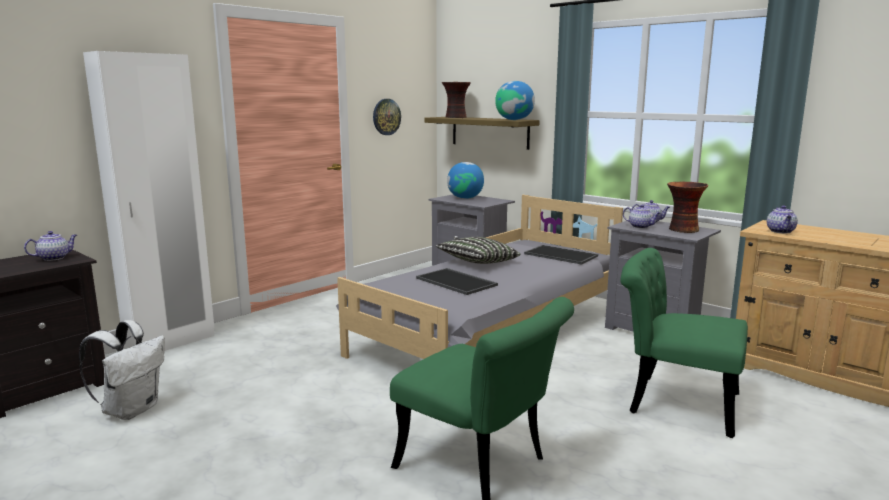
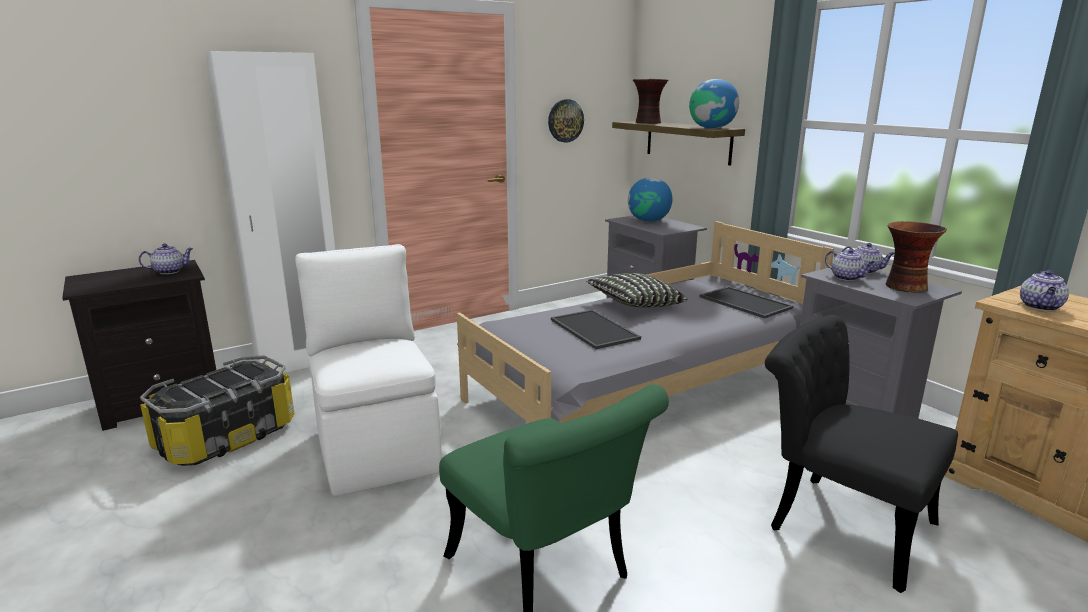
camera: 15 degrees right, 5 degrees up
white backpack [79,320,165,420] -> storage box [140,356,294,466]
green chair [620,248,748,438] -> black chair [765,315,958,593]
none -> white chair [295,244,442,496]

